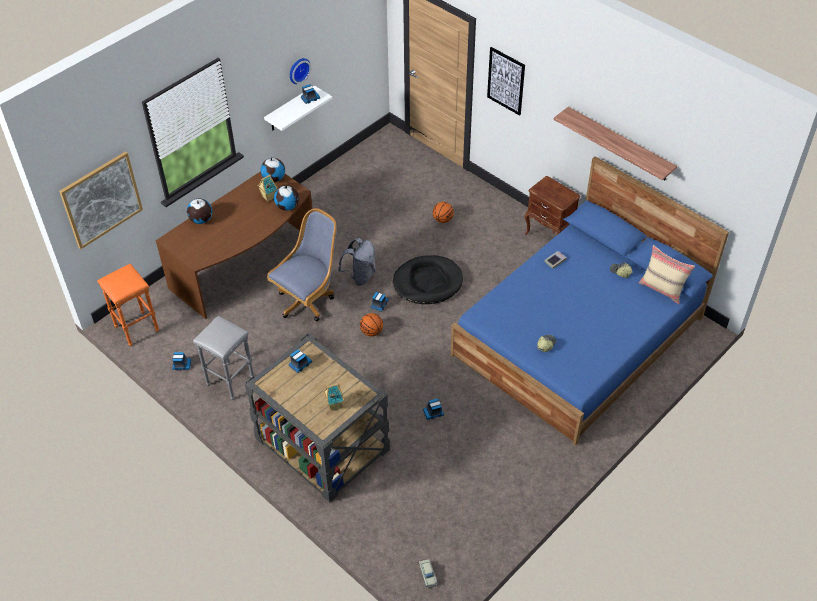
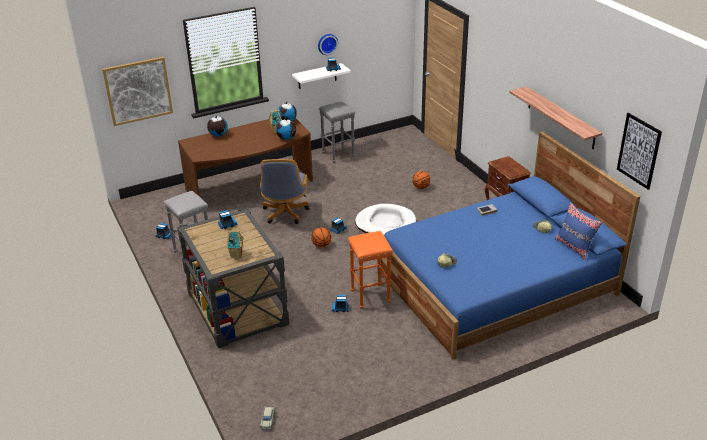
camera: 20 degrees right, 15 degrees down
orange stool [97,264,159,346] -> orange stool moved to [348,231,393,309]
blue office chair [267,208,337,321] -> blue office chair turned 120 degrees clockwise [260,159,309,224]
grey backpack [338,238,376,286] -> none
black dog bed [393,255,463,304] -> white dog bed [355,204,416,235]
picture [487,47,525,116] -> picture moved to [617,113,662,190]
beige pillow [639,245,695,304] -> blue pillow [555,202,602,260]
none -> grey stool [319,101,355,163]

